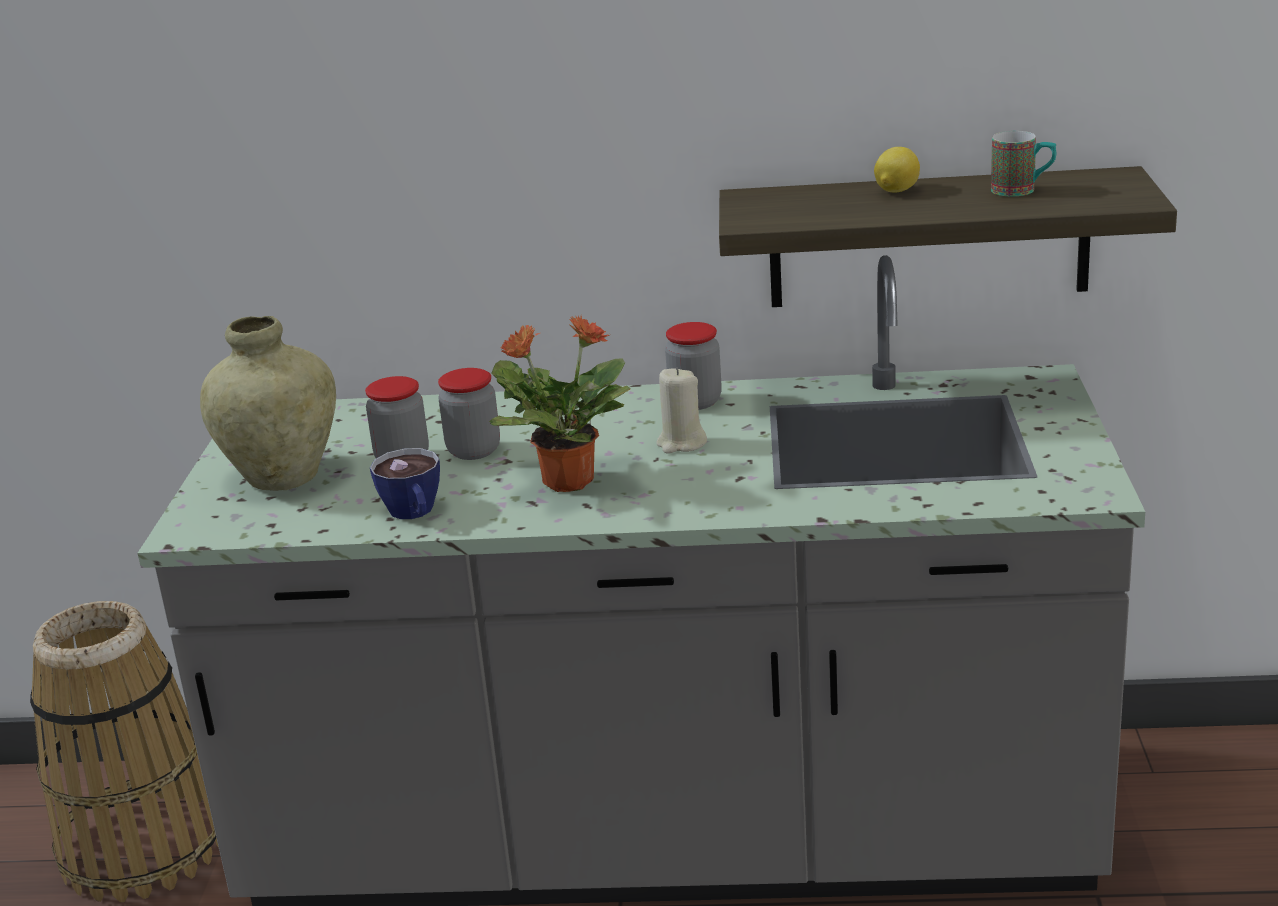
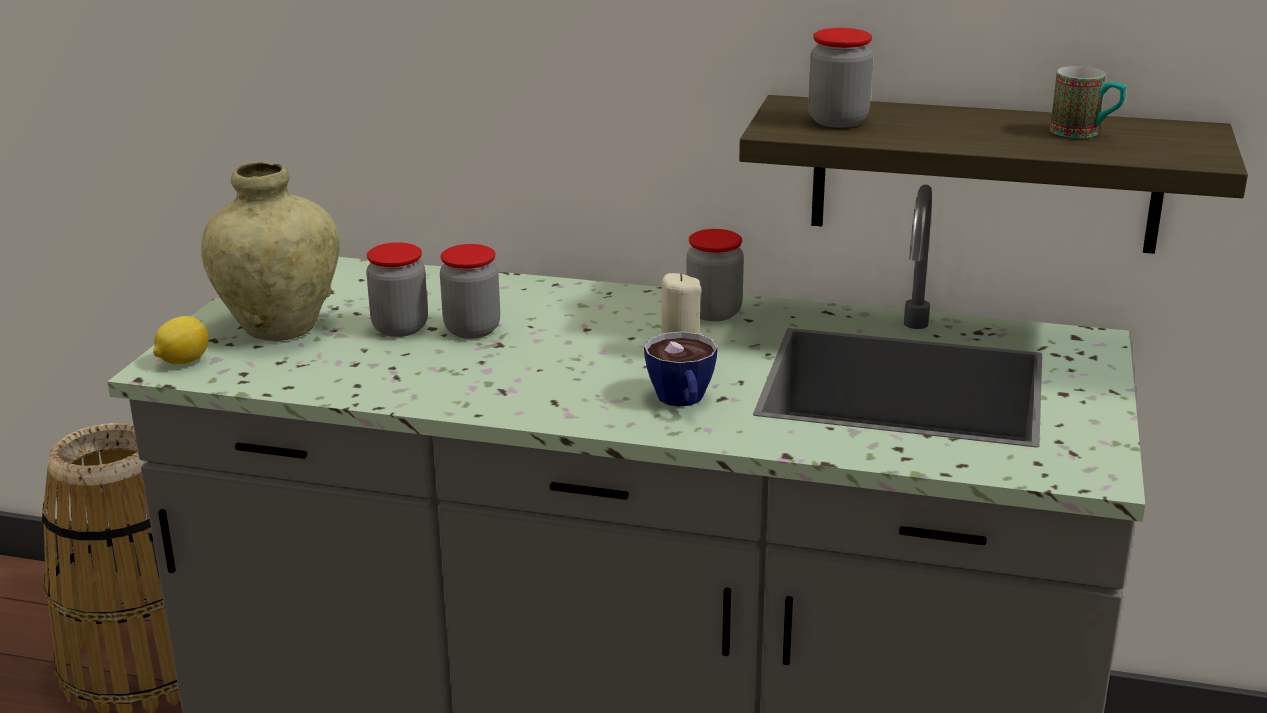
camera: 10 degrees right, 0 degrees up
cup [370,448,440,519] -> cup moved to [644,331,718,407]
potted plant [489,316,630,492] -> none
lemon [874,147,920,193] -> lemon moved to [153,316,209,365]
none -> jar [808,28,873,128]

